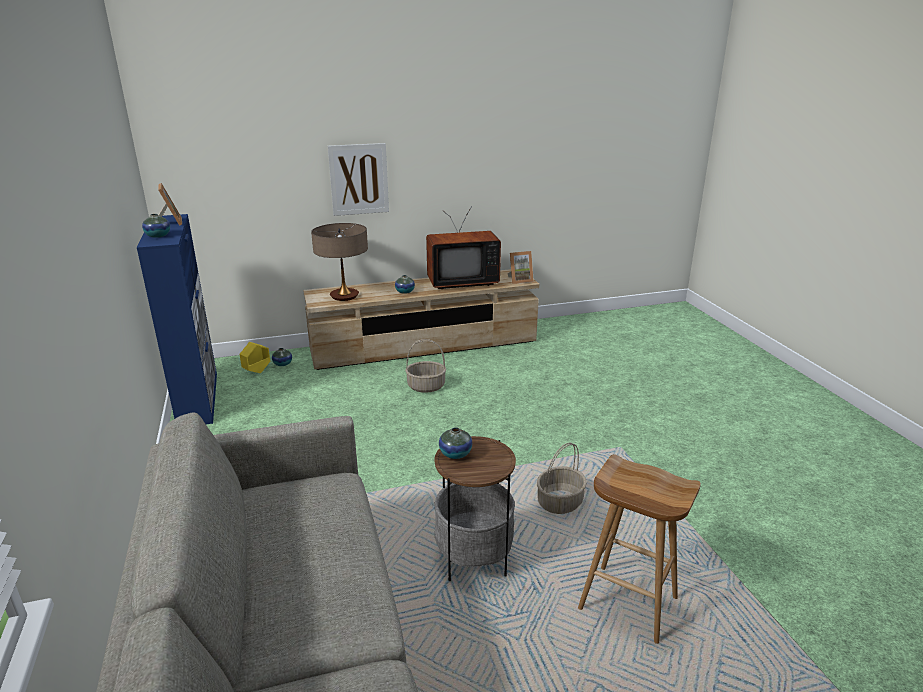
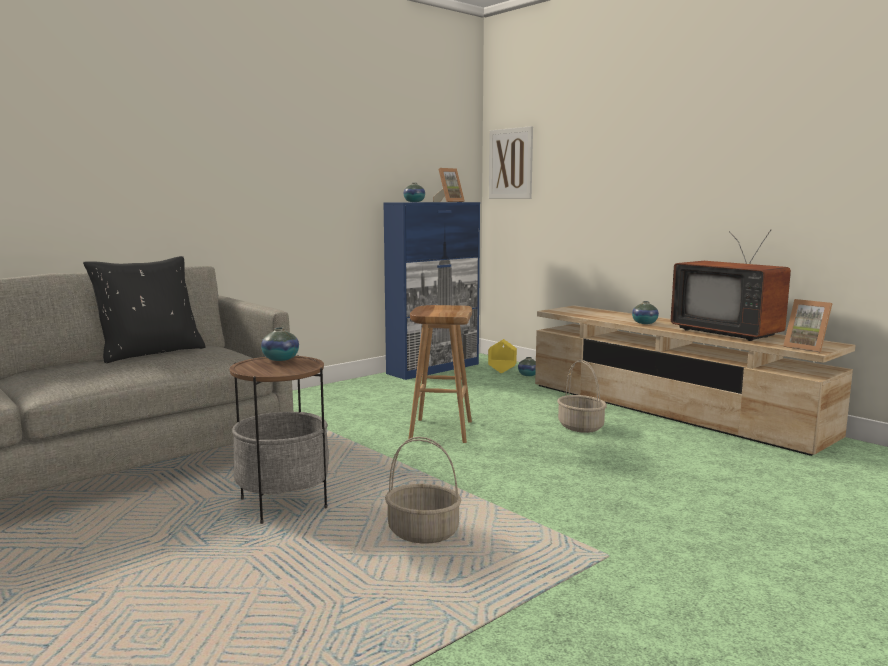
camera: 65 degrees right, 15 degrees down
table lamp [311,223,368,301] -> none
picture [328,143,389,216] -> picture moved to [489,126,533,199]
brown stool [578,454,701,644] -> brown stool moved to [409,305,472,443]
none -> black pillow [83,256,206,363]

